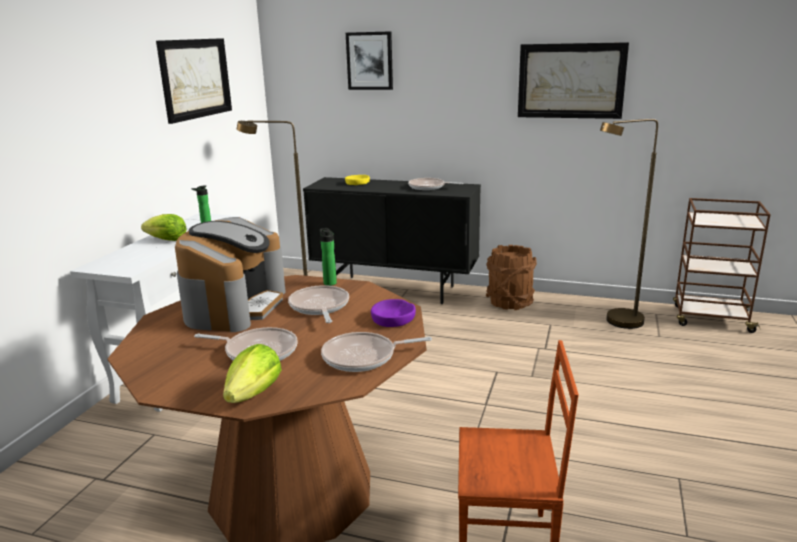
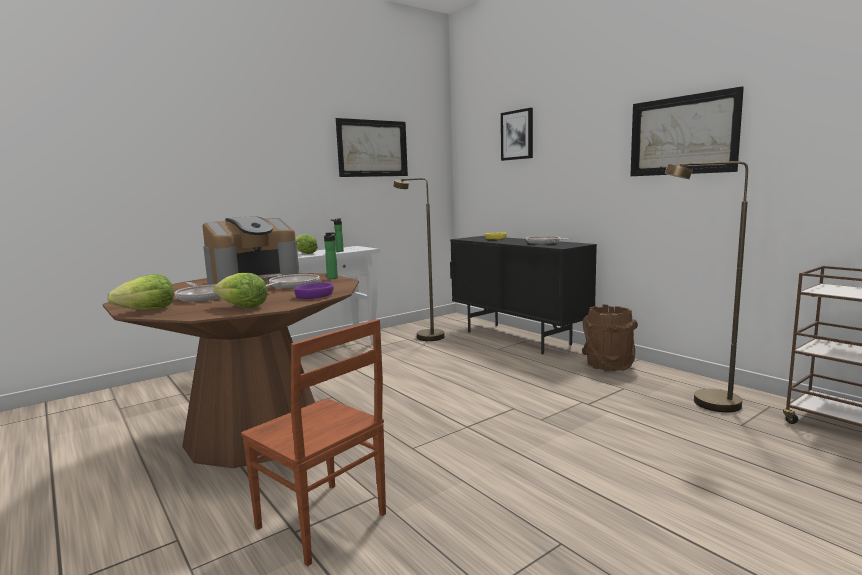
camera: 35 degrees right, 10 degrees down
frying pan [321,332,432,372] -> lettuce [213,273,268,308]

